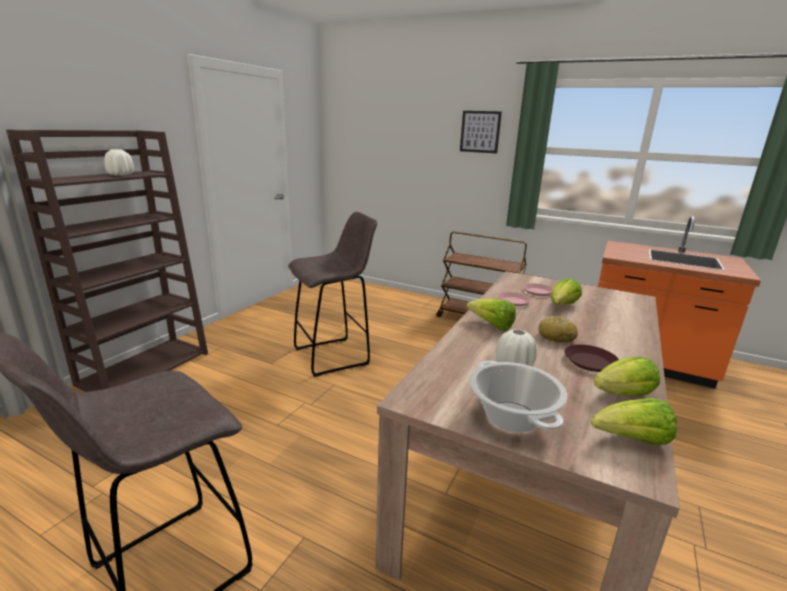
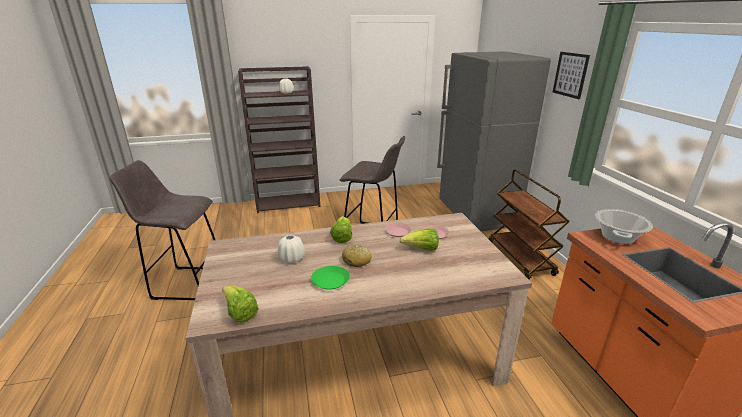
camera: 50 degrees right, 5 degrees up
cooking pot [469,361,567,432] -> cooking pot moved to [595,209,653,244]
brown plate [564,344,619,372] -> green plate [311,266,350,290]
lettuce [594,357,660,396] -> none
none -> grey fridge [437,52,551,231]

